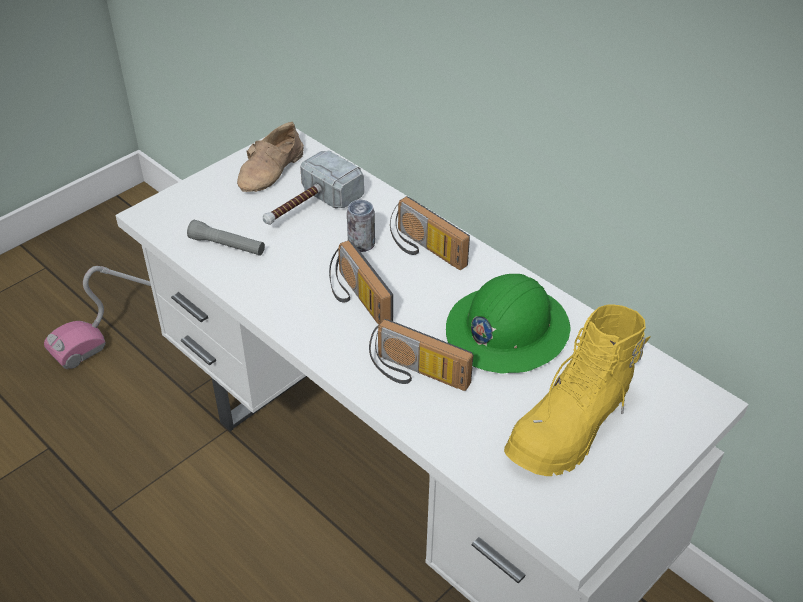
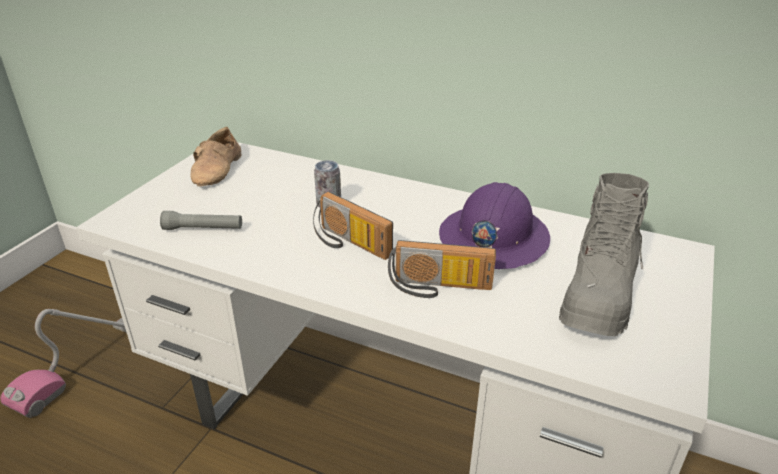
camera: 20 degrees left, 10 degrees down
hammer [263,150,364,225] -> none
radio [390,196,470,270] -> none
green hard hat [446,274,570,374] -> purple hard hat [439,182,550,269]
yellow boot [504,304,651,476] -> grey boot [559,173,649,336]

